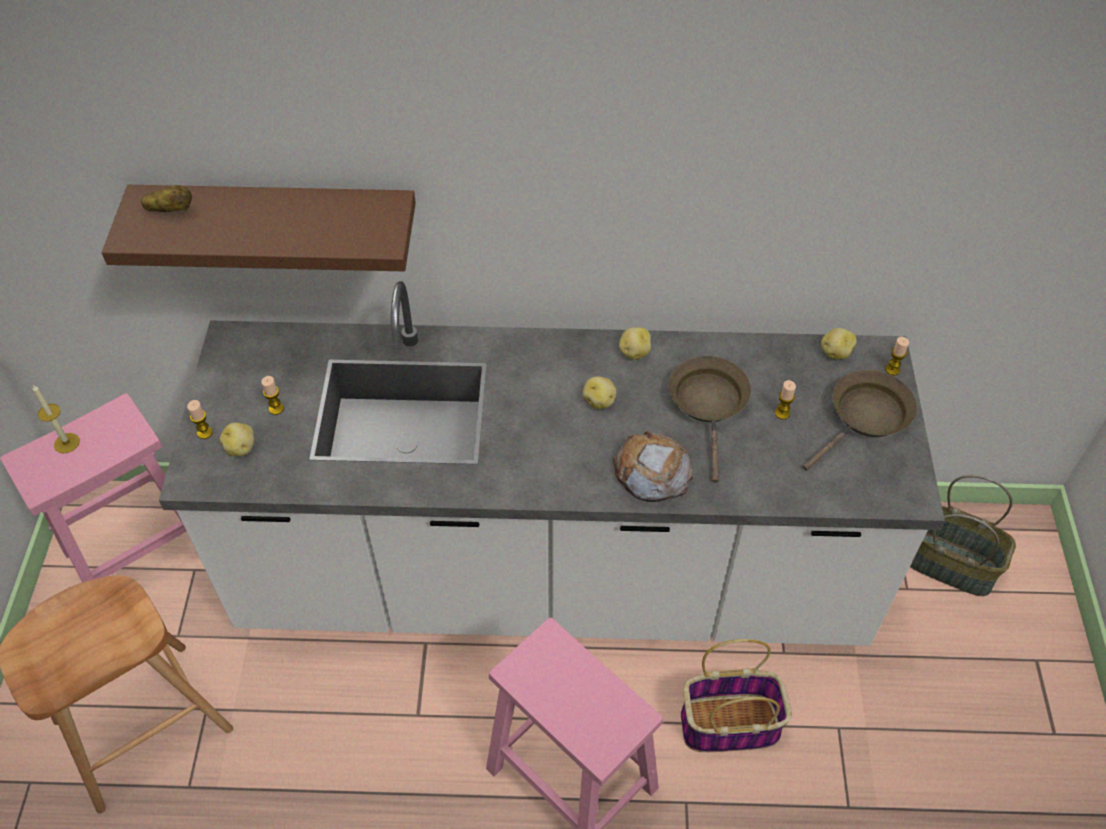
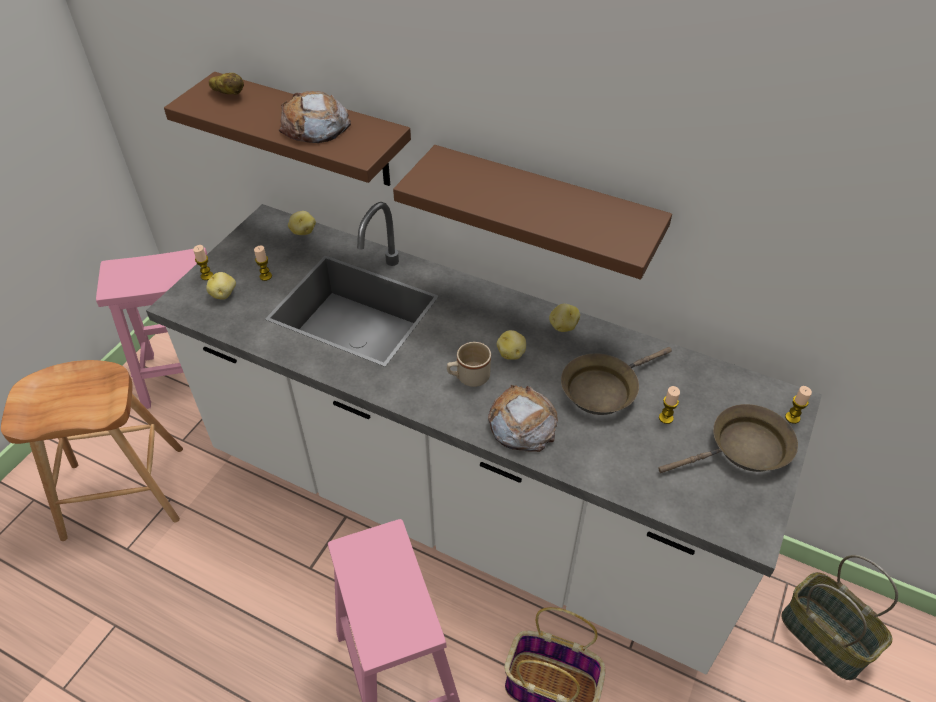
camera: 25 degrees right, 5 degrees down
candle [33,385,80,453] -> none
brown frying pan [669,356,751,482] -> brown frying pan turned 150 degrees counterclockwise [561,347,672,415]
potato [821,328,857,359] -> potato moved to [288,211,316,235]
none -> bread [279,91,351,143]
none -> brown shelf [393,145,672,280]
none -> beige mug [447,342,491,387]

